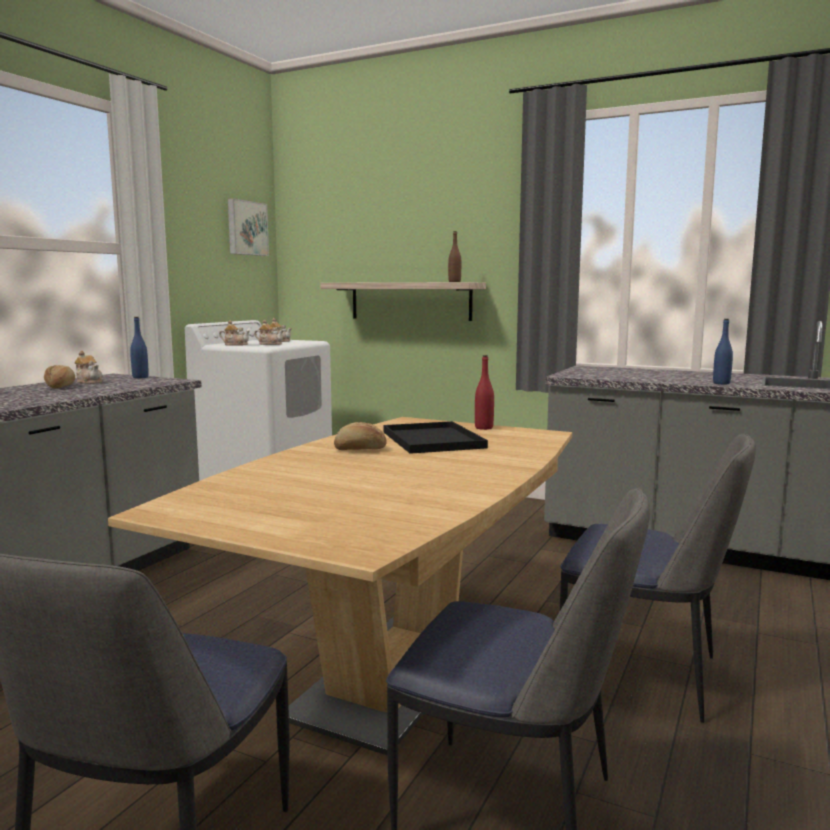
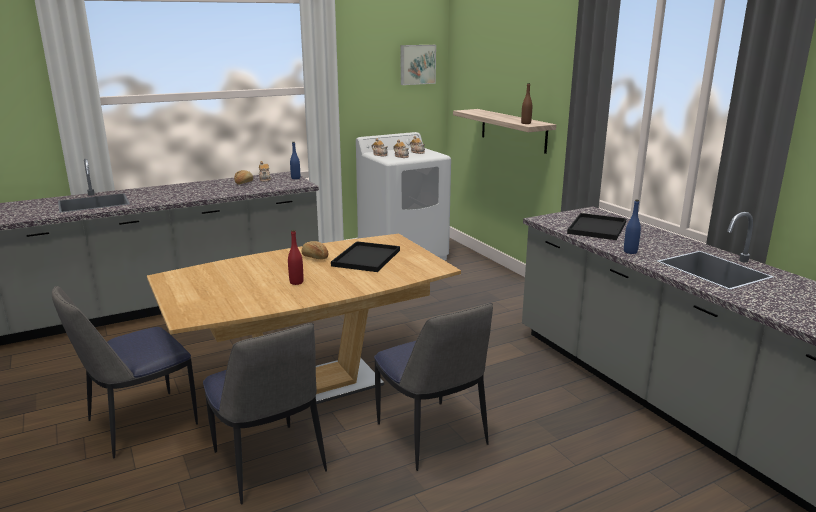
camera: 35 degrees right, 10 degrees up
red bottle [475,355,494,430] -> red bottle moved to [288,230,303,285]
none -> black tray [567,213,627,240]

